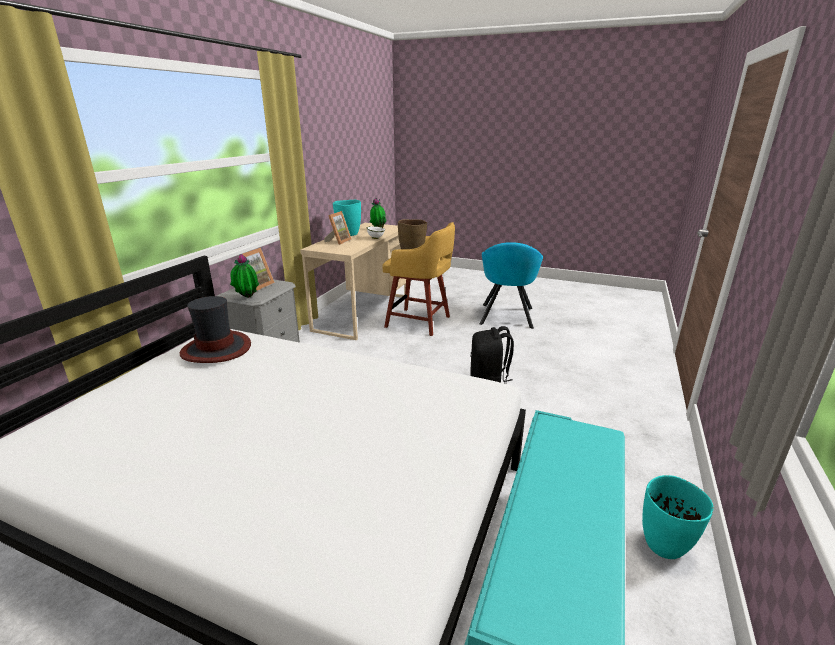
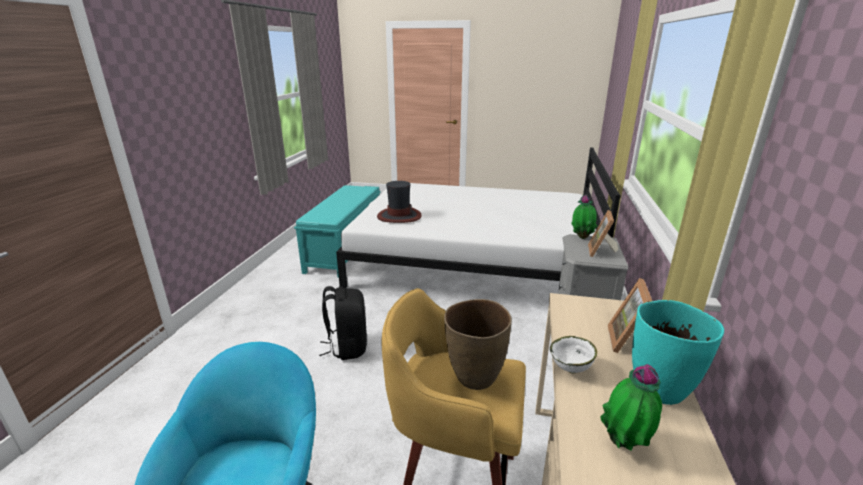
camera: 170 degrees right, 0 degrees up
hat [180,296,251,363] -> hat moved to [377,181,421,223]
turquoise vase [642,475,713,559] -> none

